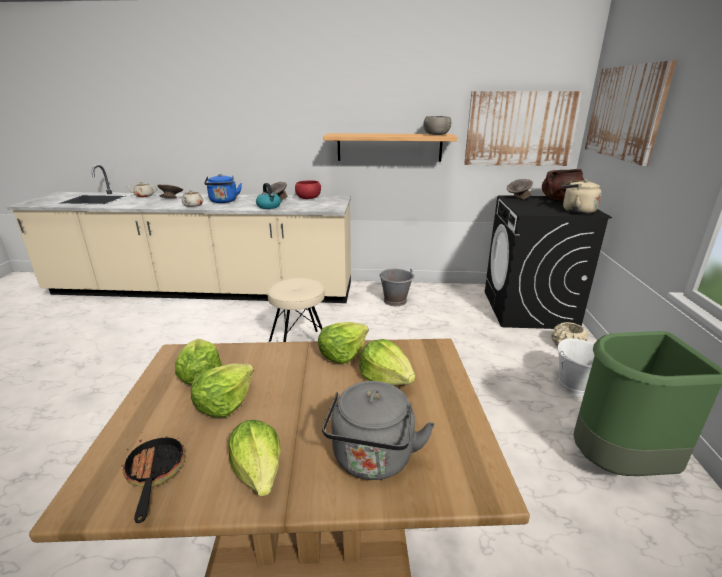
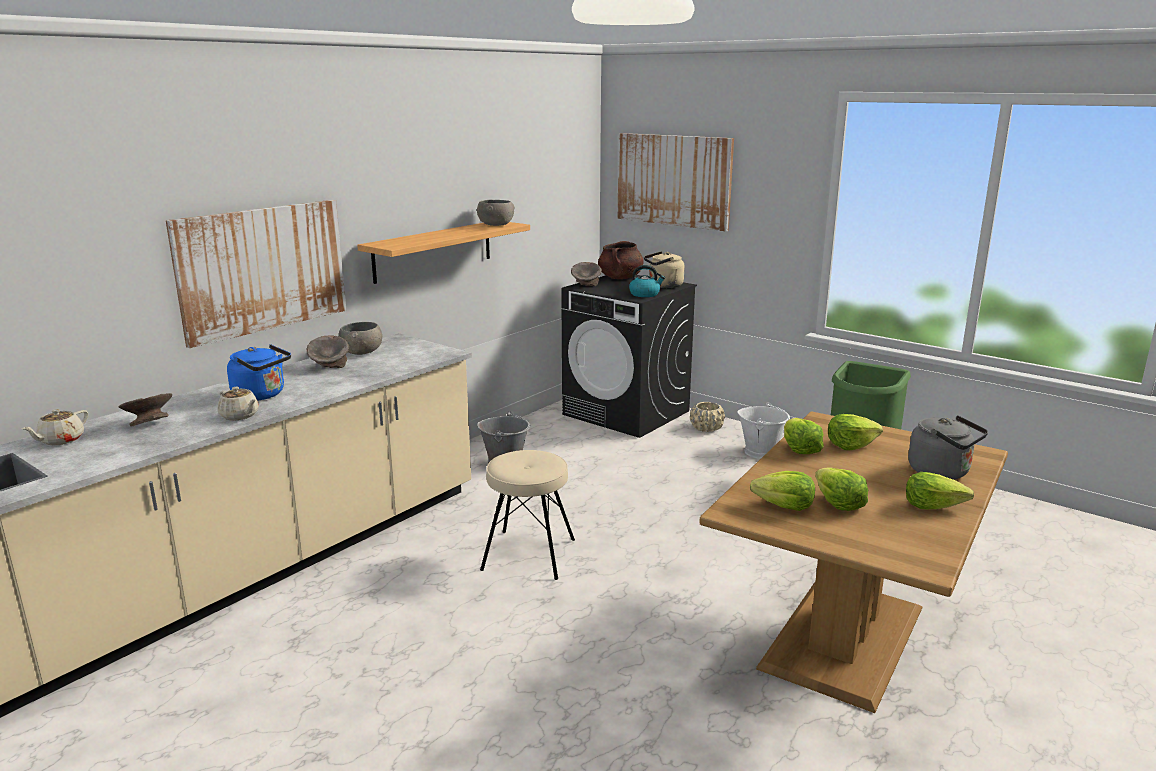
camera: 55 degrees left, 5 degrees down
frying pan [121,436,185,523] -> none
kettle [256,183,281,209] -> kettle moved to [629,265,665,297]
red bowl [295,180,321,199] -> grey bowl [338,322,382,355]
picture [464,91,583,166] -> picture moved to [166,200,346,348]

